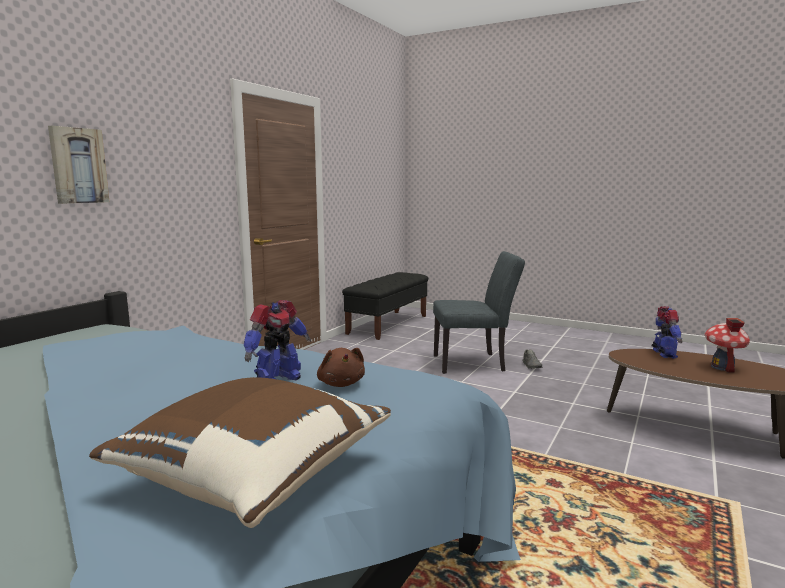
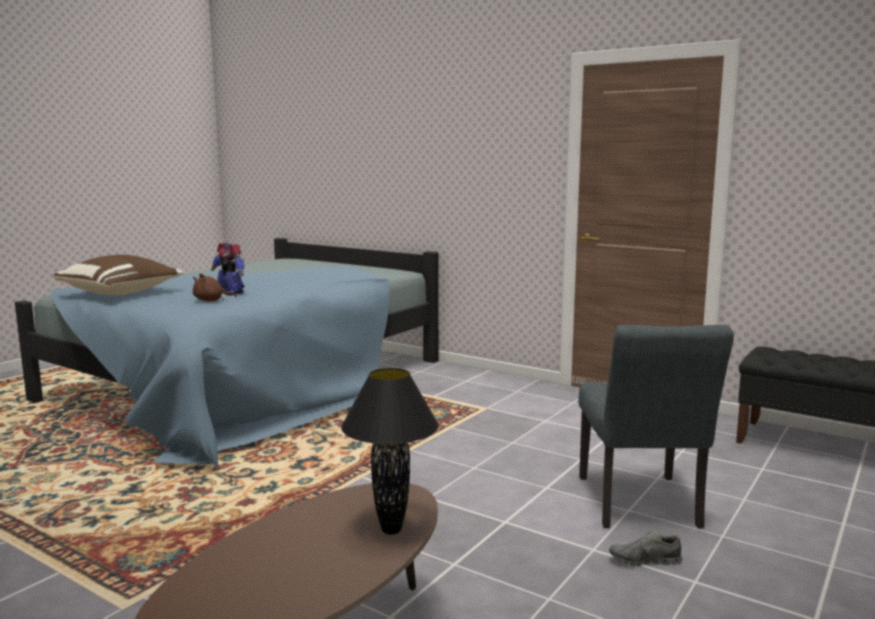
camera: 95 degrees right, 0 degrees up
picture [48,126,110,204] -> none
toy robot [651,306,682,359] -> black table lamp [341,368,439,535]
toy house [705,318,750,373] -> none

